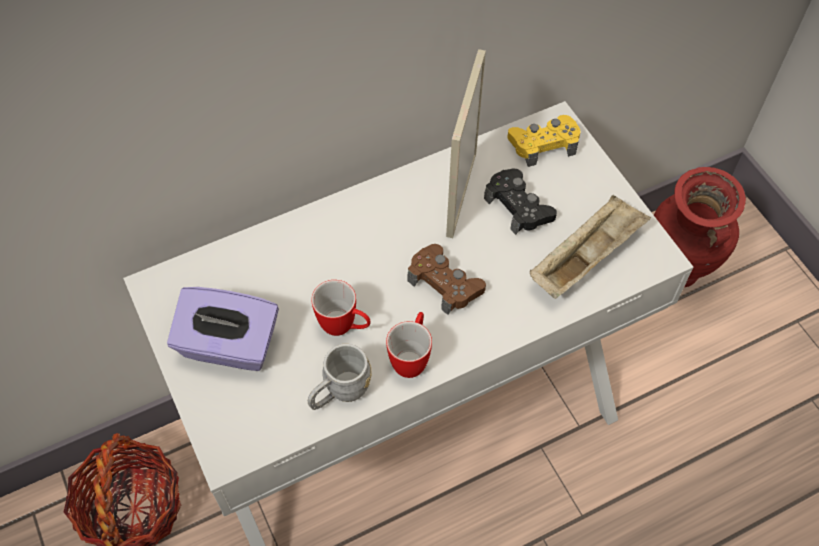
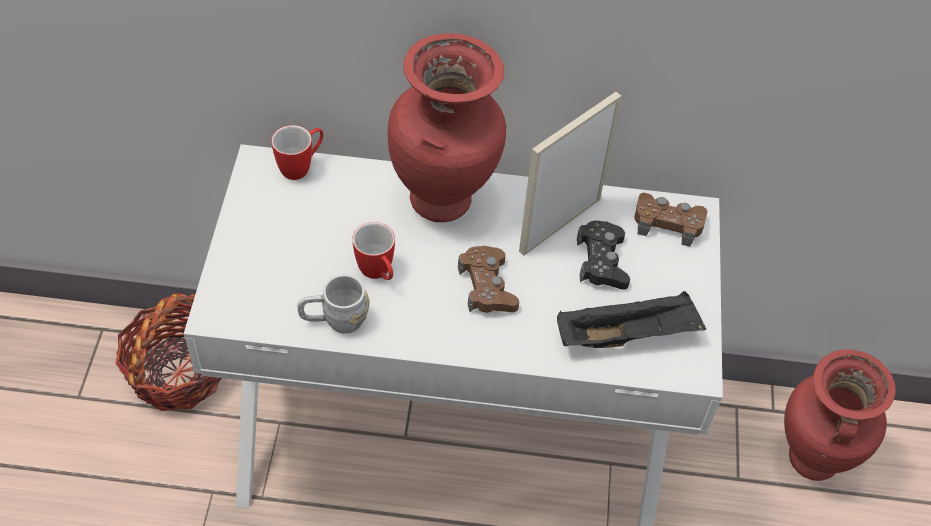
camera: 30 degrees right, 5 degrees down
purple tissue box [167,287,279,371] -> none
mug [386,312,432,378] -> mug moved to [271,125,323,180]
yellow game controller [507,115,580,167] -> brown game controller [634,193,707,247]
beige tray [530,195,651,299] -> black tray [557,291,706,348]
none -> red vase [388,33,506,222]

